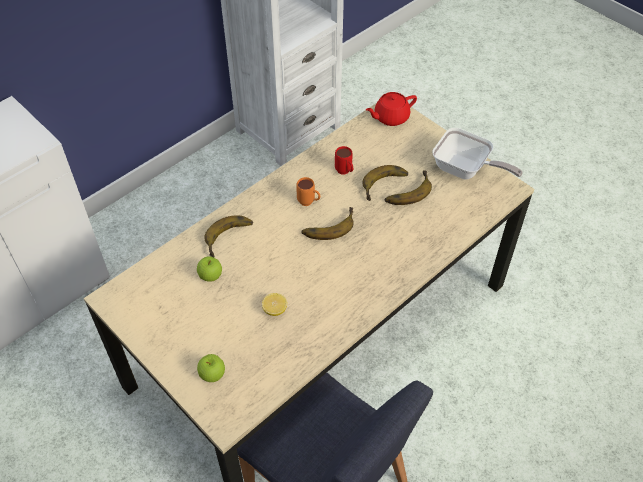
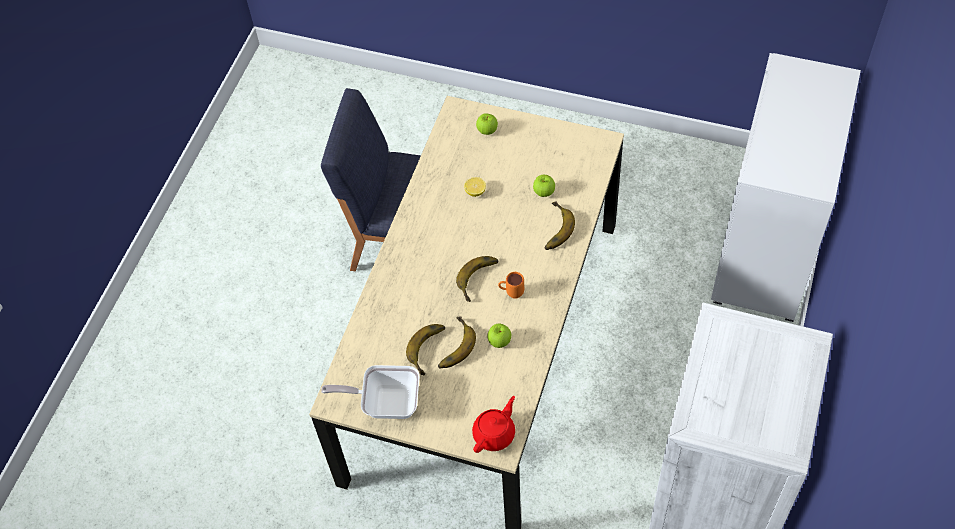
camera: 155 degrees right, 5 degrees up
red mug [335,146,353,175] -> apple [487,323,511,348]

